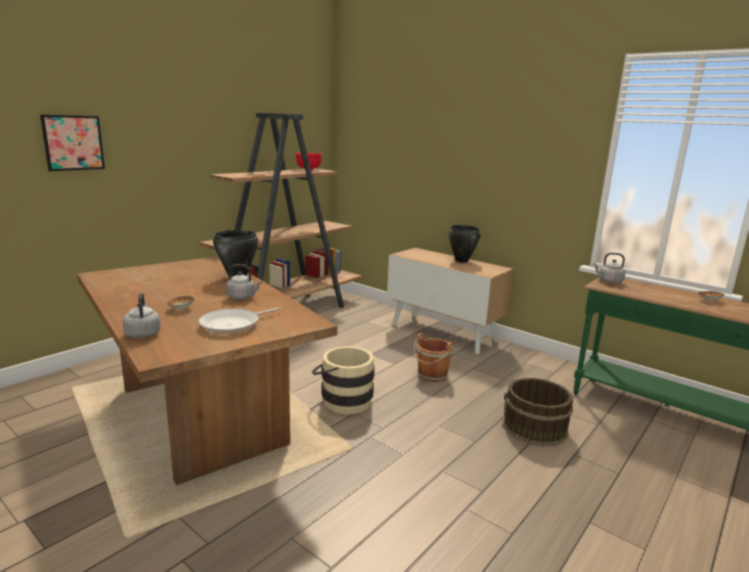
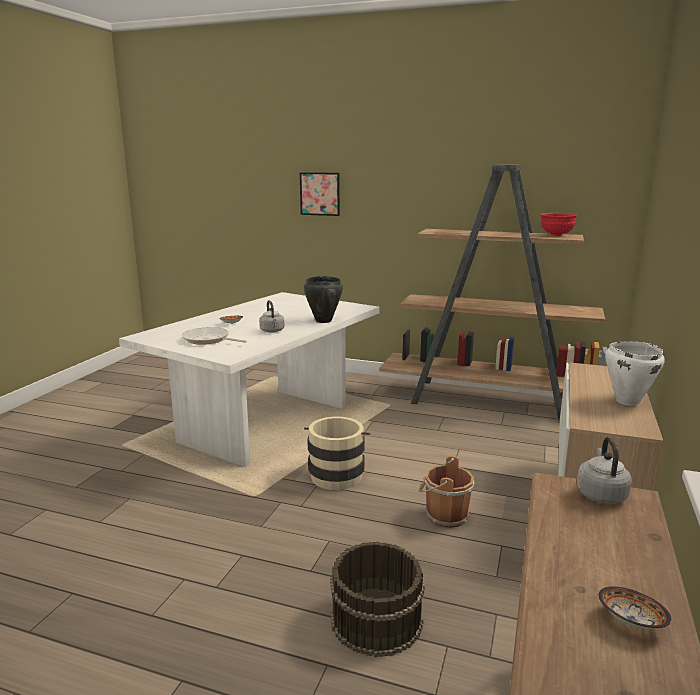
camera: 70 degrees right, 0 degrees up
brown dining table [77,256,338,485] -> white dining table [119,292,380,467]
grey kettle [123,293,161,338] -> none
black cooking pot [448,225,480,262] -> white cooking pot [605,341,665,406]

